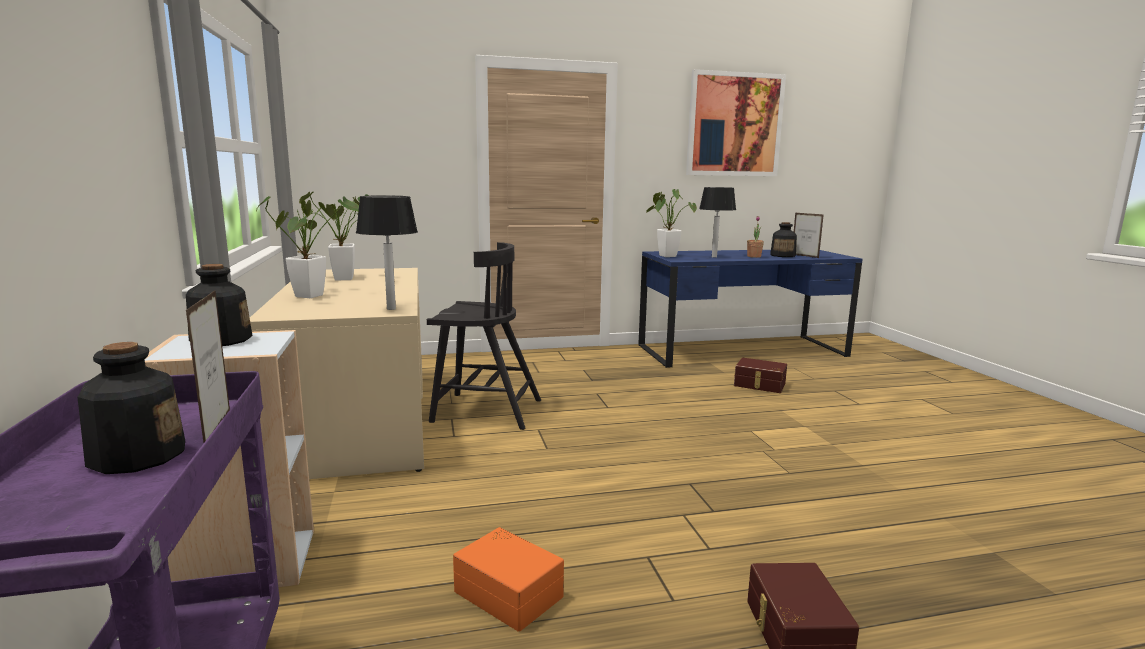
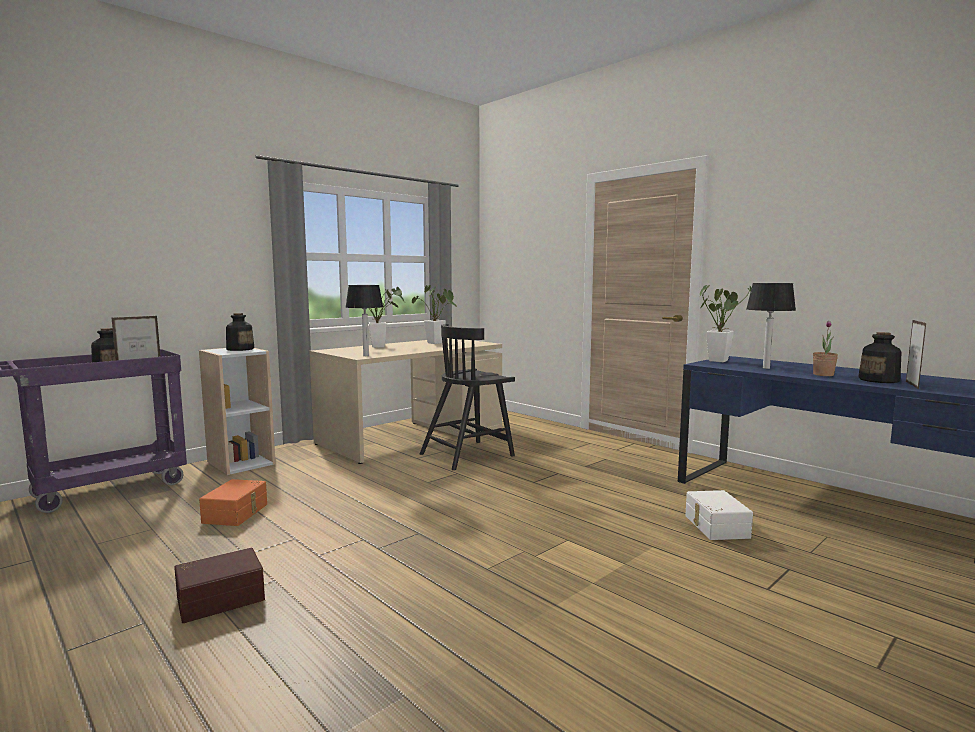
camera: 60 degrees right, 5 degrees down
black chair [427,242,542,430] -> black chair turned 75 degrees clockwise [420,324,515,470]
picture [686,69,786,176] -> none
brown storage box [734,358,787,393] -> white storage box [685,490,753,540]

